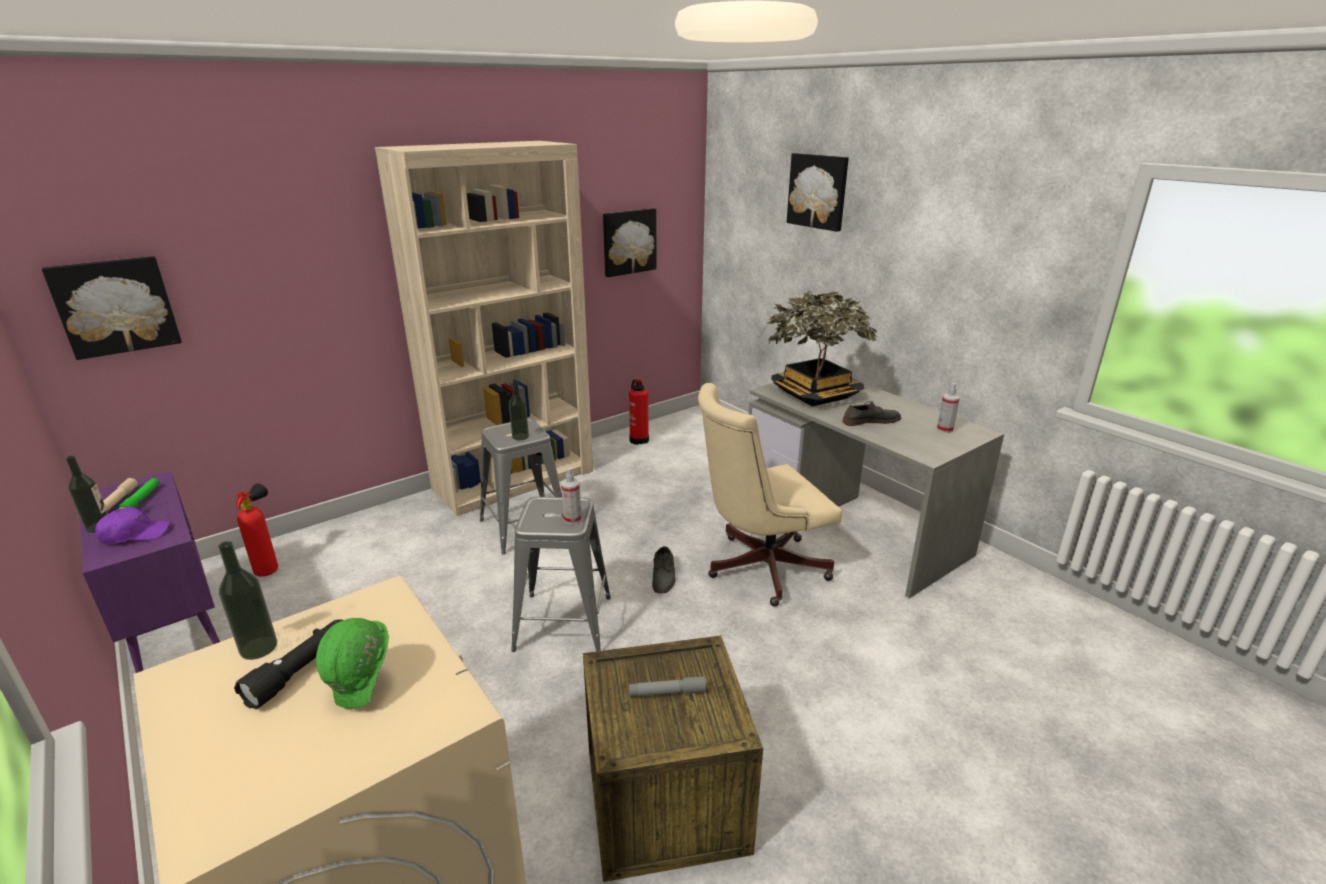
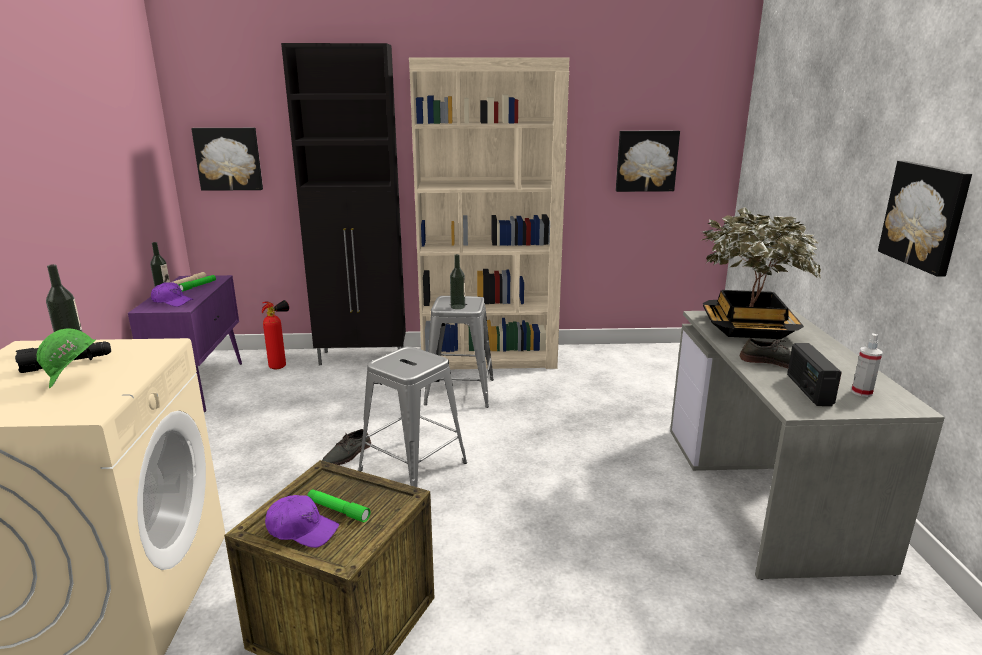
camera: 35 degrees right, 5 degrees down
spray bottle [561,467,582,524] -> none
fire extinguisher [629,379,649,445] -> none
grey flashlight [629,676,706,697] -> green flashlight [307,489,370,523]
grey shoe [652,546,675,593] -> grey shoe moved to [322,429,371,465]
beige office chair [698,383,842,607] -> none
picture [787,153,849,232] -> picture moved to [878,161,972,277]
none -> purple cap [265,495,339,548]
none -> black cabinet [281,43,406,365]
none -> radio [787,343,842,406]

